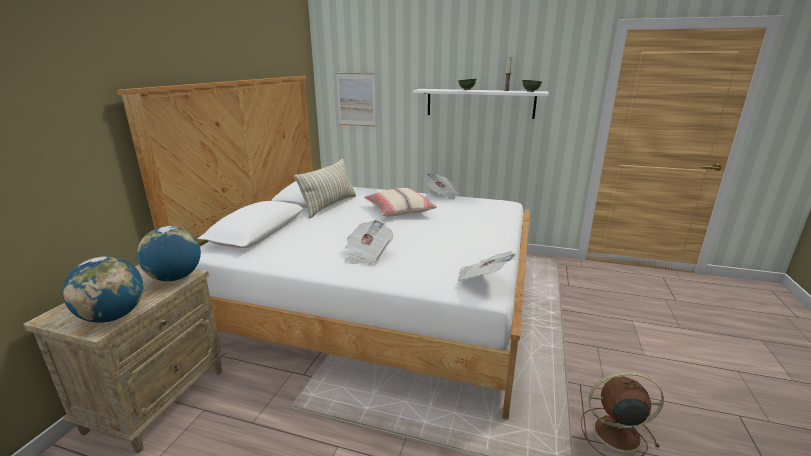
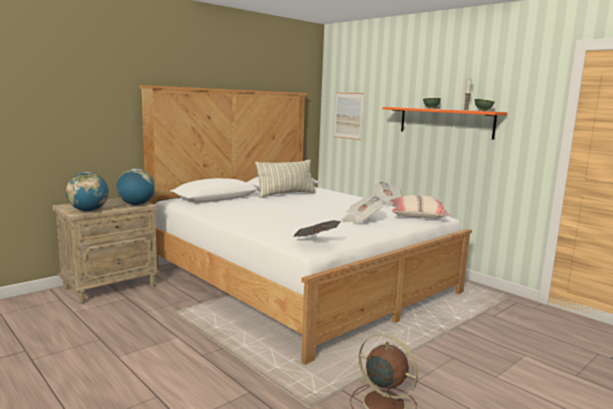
camera: 30 degrees right, 10 degrees down
newspaper [345,220,393,264] -> newspaper moved to [341,196,383,223]
beige pillow [364,188,437,217] -> beige pillow moved to [390,195,449,219]
white shelf [413,89,549,119] -> orange shelf [382,107,507,140]

